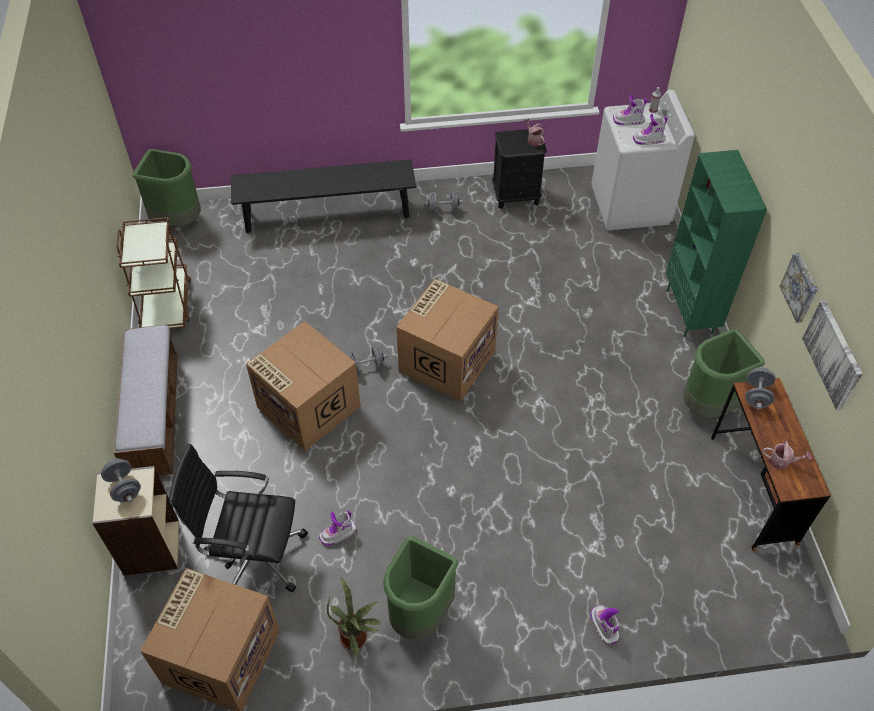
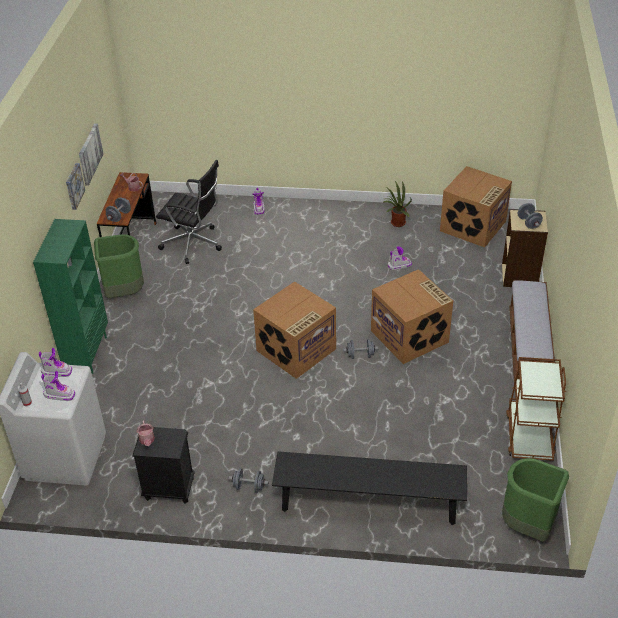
camera: 165 degrees left, 10 degrees down
black office chair [169,444,308,592] -> black office chair moved to [156,160,222,264]
green trash can [383,536,458,640] -> none

